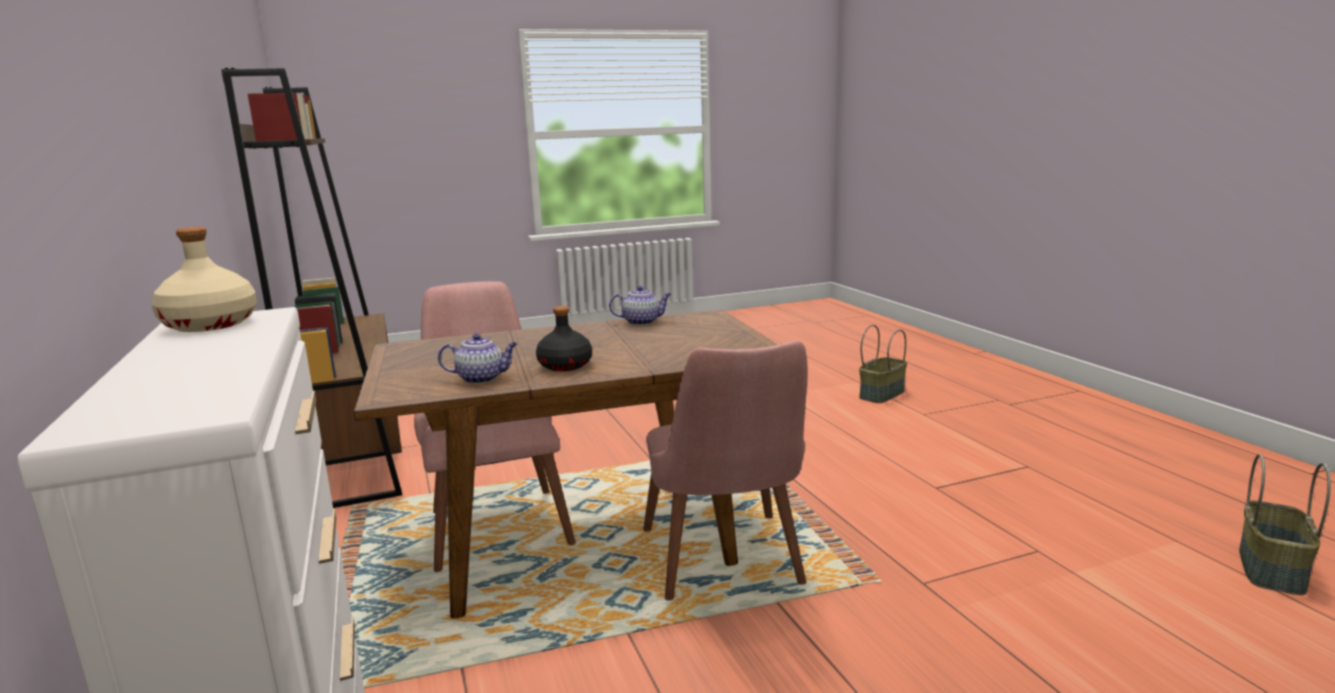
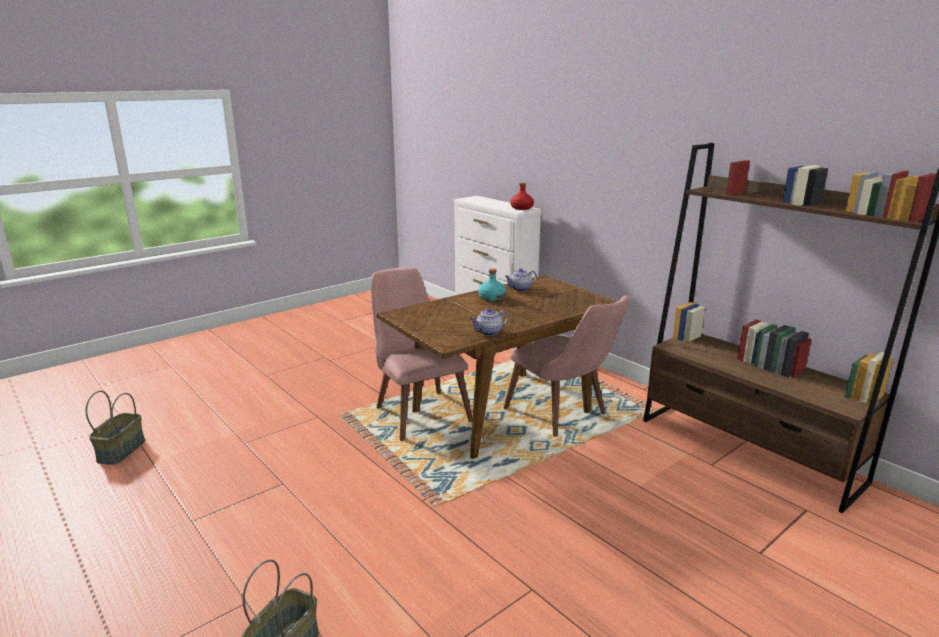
camera: 160 degrees right, 5 degrees up
beige bottle [151,227,257,332] -> red bottle [510,183,534,210]
black bottle [536,306,592,371] -> turquoise bottle [478,269,506,301]

